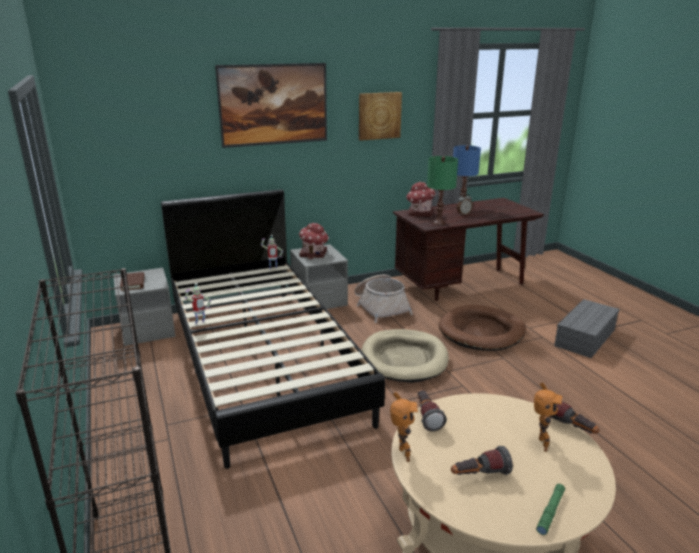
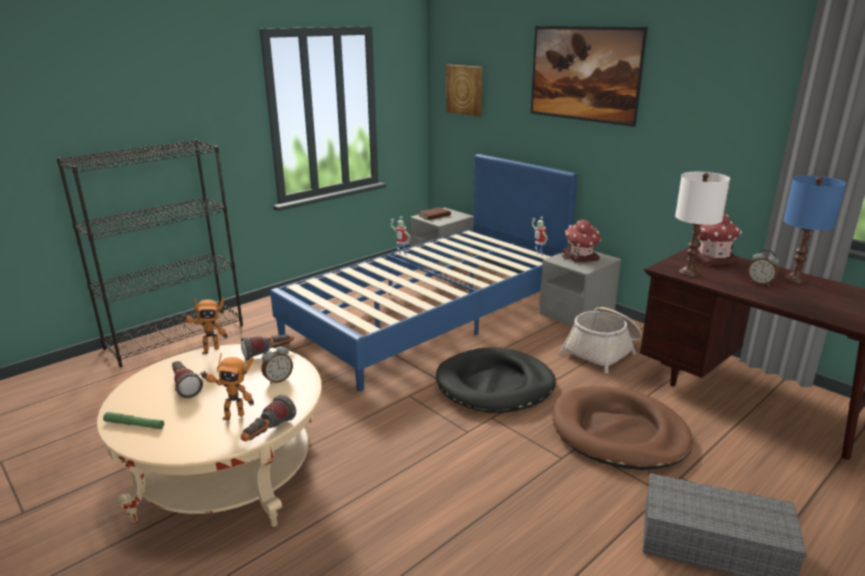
camera: 70 degrees right, 0 degrees up
black bed [161,189,385,469] -> blue bed [270,154,578,391]
picture [359,92,402,141] -> picture moved to [446,65,482,117]
beige dog bed [361,329,449,383] -> black dog bed [436,347,556,413]
green table lamp [427,156,458,225] -> white table lamp [675,172,730,277]
none -> alarm clock [261,344,293,384]

